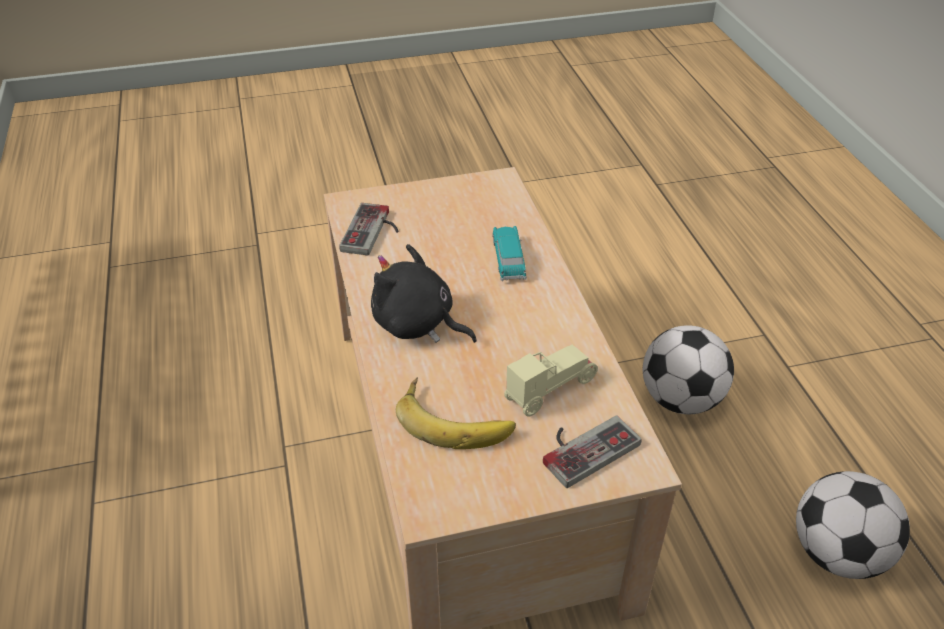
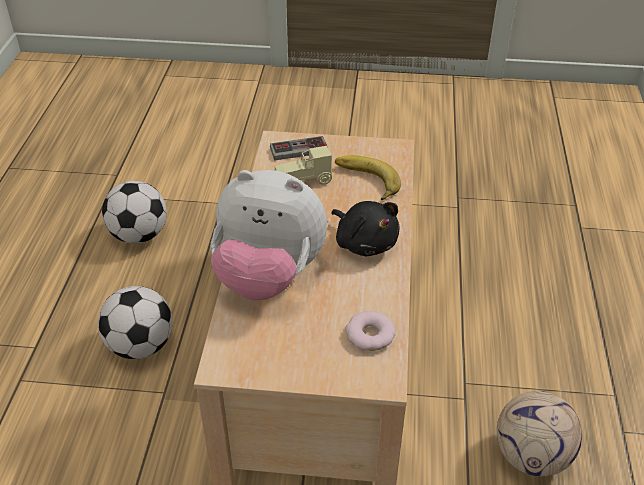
camera: 160 degrees left, 0 degrees up
game controller [339,203,398,256] -> donut [345,311,395,351]
toy car [492,226,527,281] -> plush toy [211,170,327,300]
none -> football [497,391,582,476]

